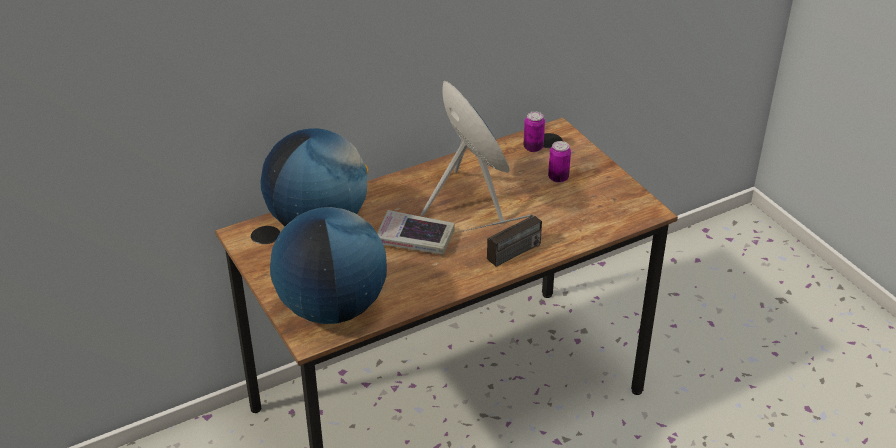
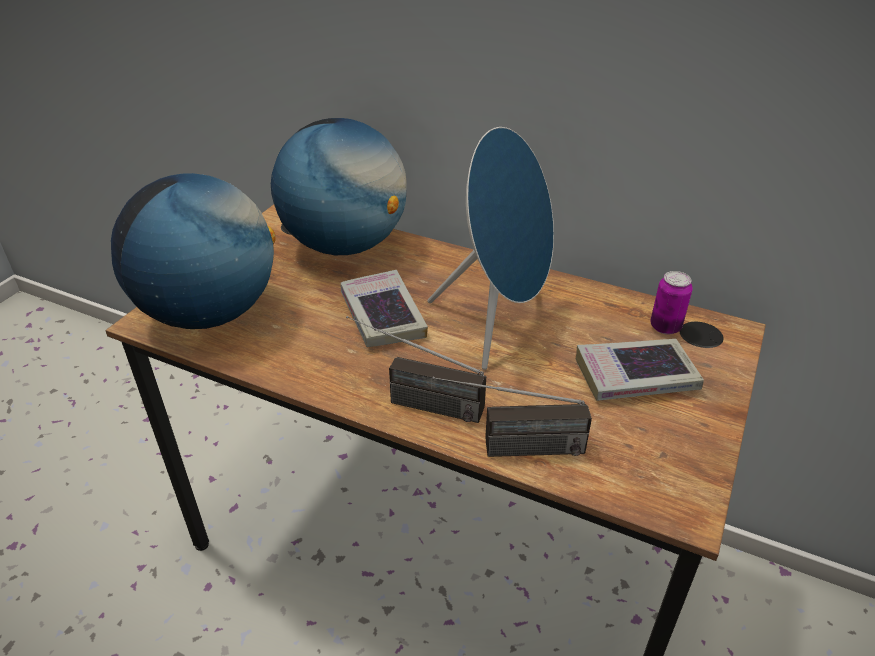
camera: 55 degrees right, 0 degrees up
can [548,141,571,183] -> book [576,339,704,401]
none -> radio [432,377,592,457]

